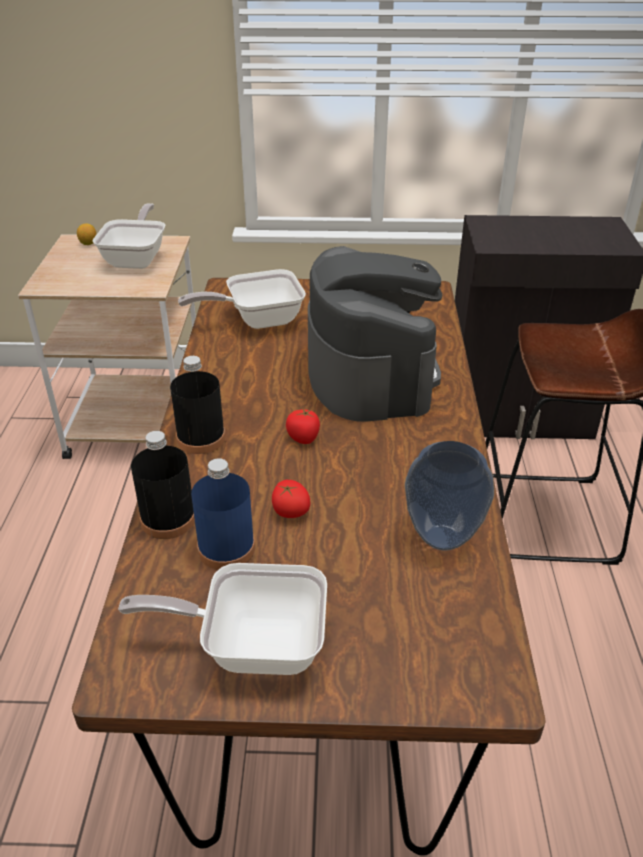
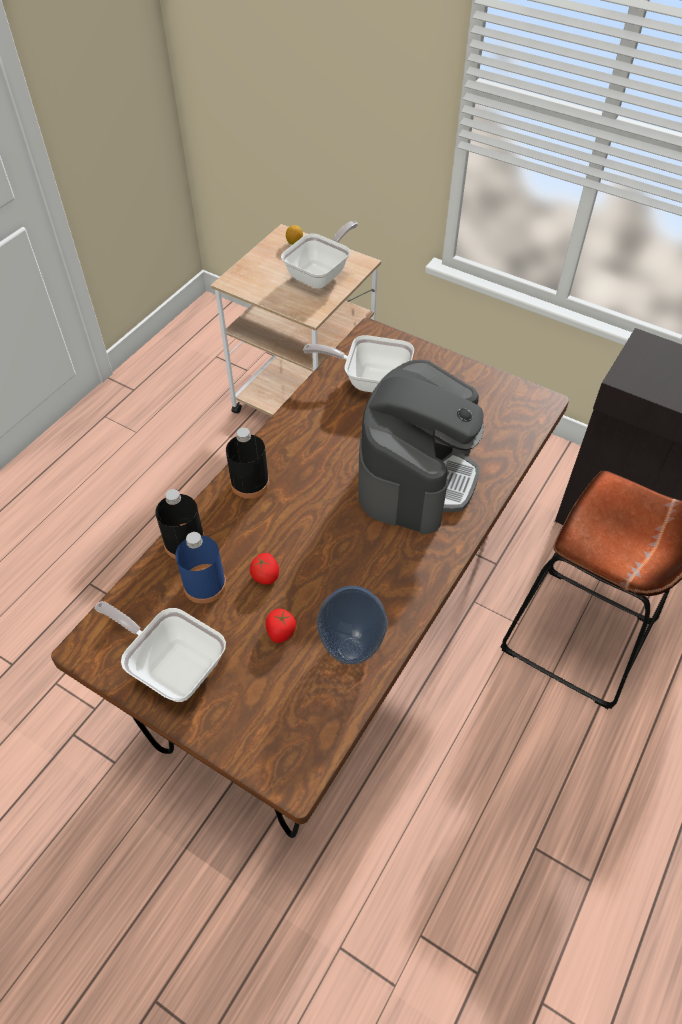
camera: 30 degrees right, 15 degrees up
tomato [286,408,320,444] -> tomato moved to [265,608,296,643]

